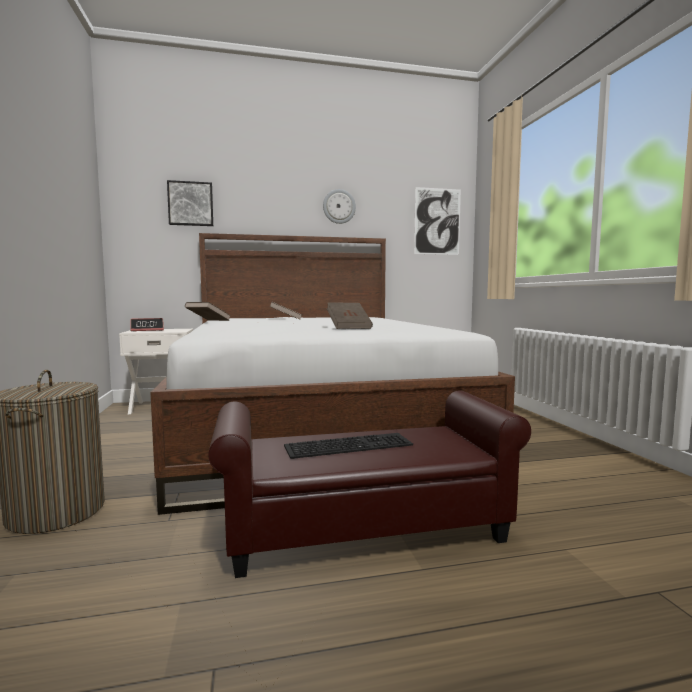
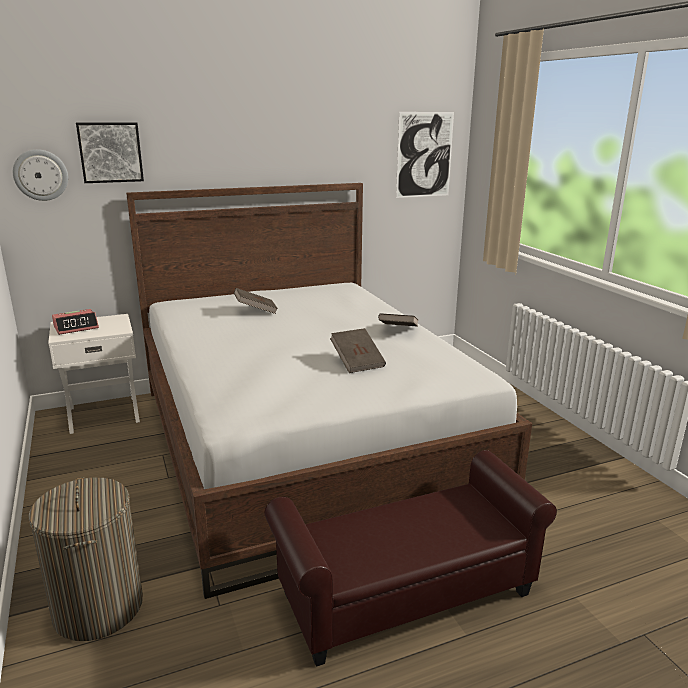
camera: 10 degrees left, 15 degrees up
brown book [185,302,231,321] -> brown book moved to [378,313,418,327]
keyboard [284,433,413,459] -> none
wall clock [323,189,356,224] -> wall clock moved to [13,149,68,201]

